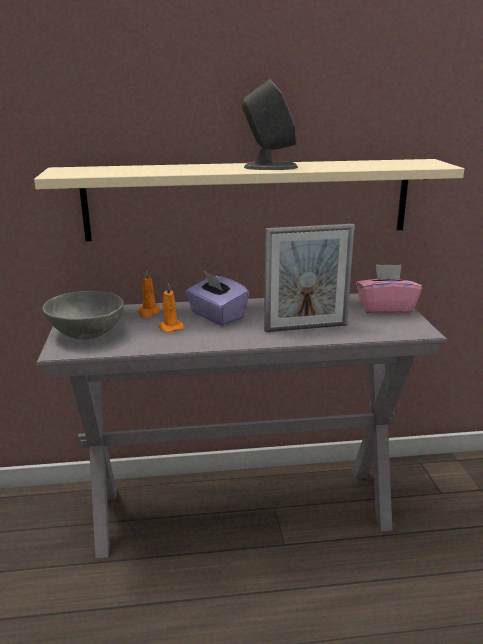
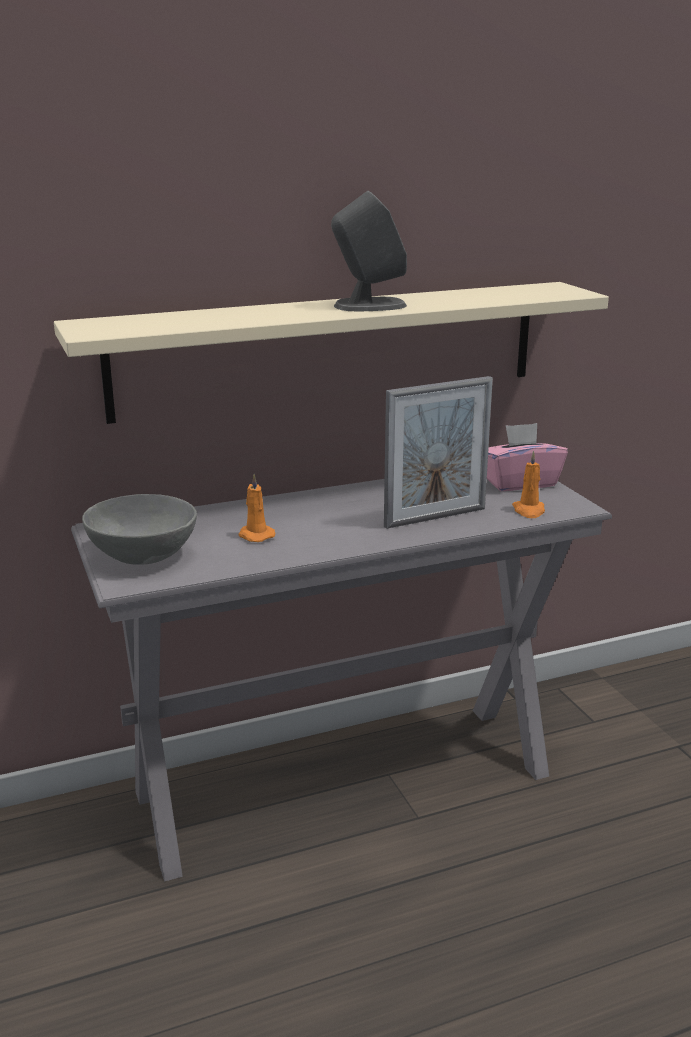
camera: 15 degrees left, 0 degrees up
orange candle [138,269,162,318] -> orange candle moved to [512,451,545,518]
purple tissue box [185,271,249,326] -> none

